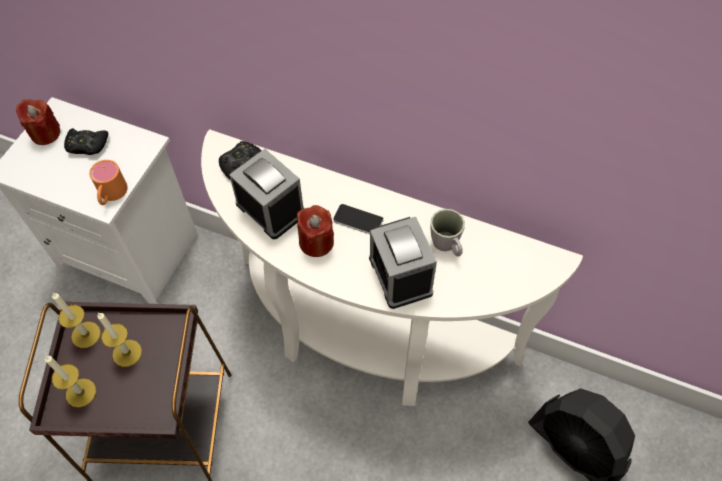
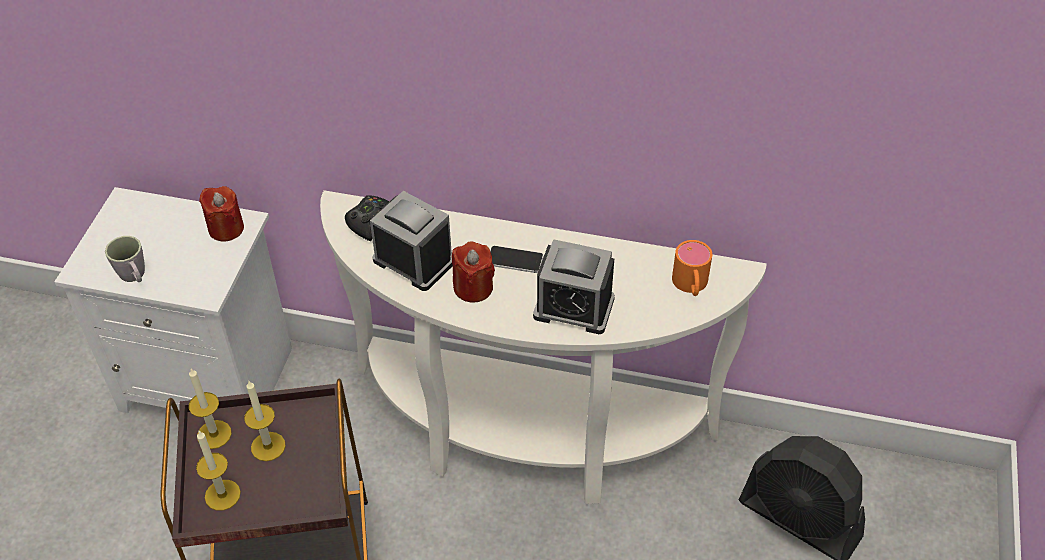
camera: 10 degrees left, 10 degrees down
red candle [16,99,60,145] -> red candle moved to [199,186,244,241]
black game controller [64,128,108,155] -> none
orange mug [89,160,128,205] -> orange mug moved to [672,240,712,296]
alarm clock [369,217,437,309] -> alarm clock turned 45 degrees counterclockwise [533,239,615,334]
grey mug [430,209,465,257] -> grey mug moved to [105,236,145,282]

